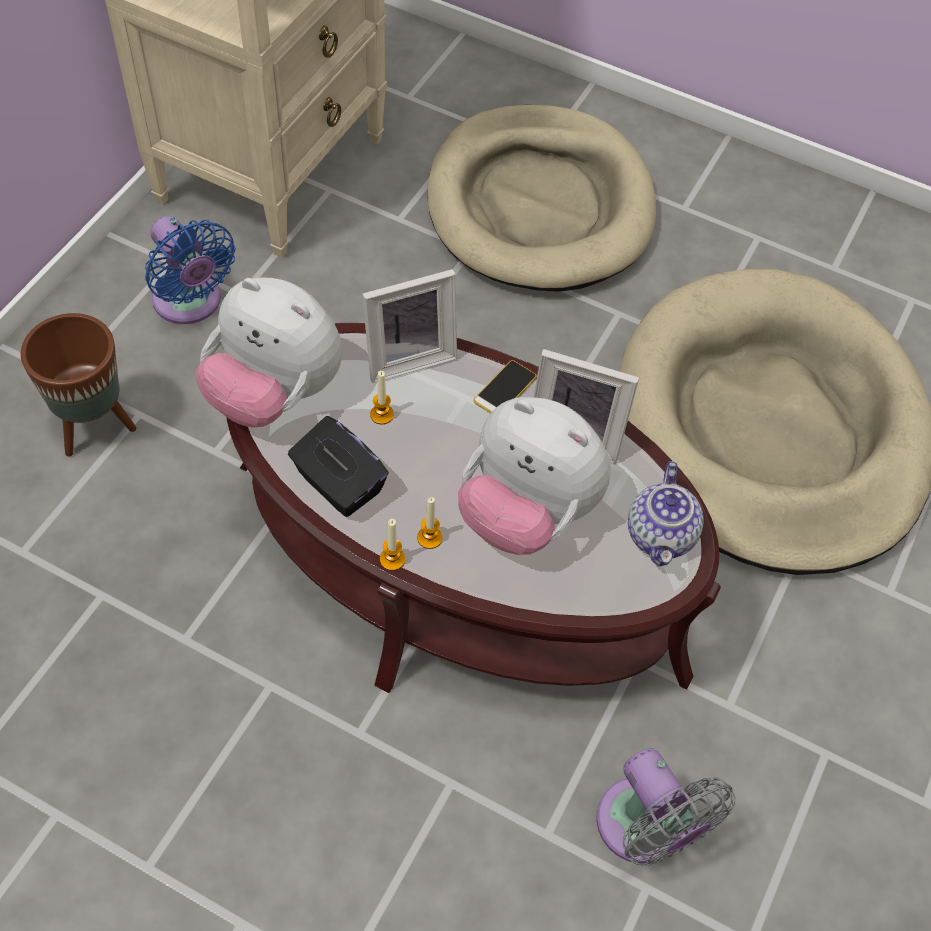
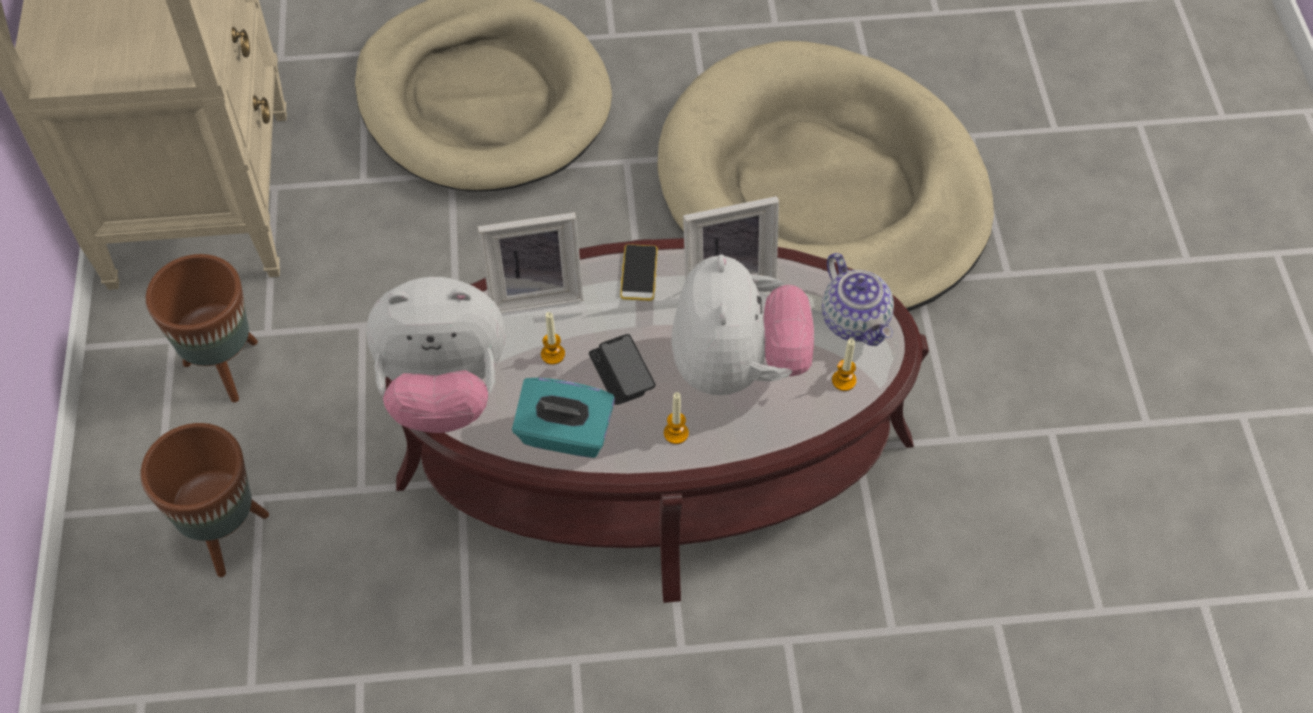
camera: 30 degrees left, 0 degrees up
blue fan [145,216,235,324] -> brown planter [146,254,258,402]
black tissue box [288,416,389,517] -> turquoise tissue box [512,378,615,458]
picture frame [362,269,457,383] -> picture frame turned 45 degrees clockwise [478,212,583,313]
candle [380,519,405,571] -> candle moved to [832,338,857,391]
plush toy [458,397,611,555] -> plush toy turned 90 degrees counterclockwise [671,254,814,395]
grey fan [596,748,735,866] -> none
none -> phone [589,334,656,405]

